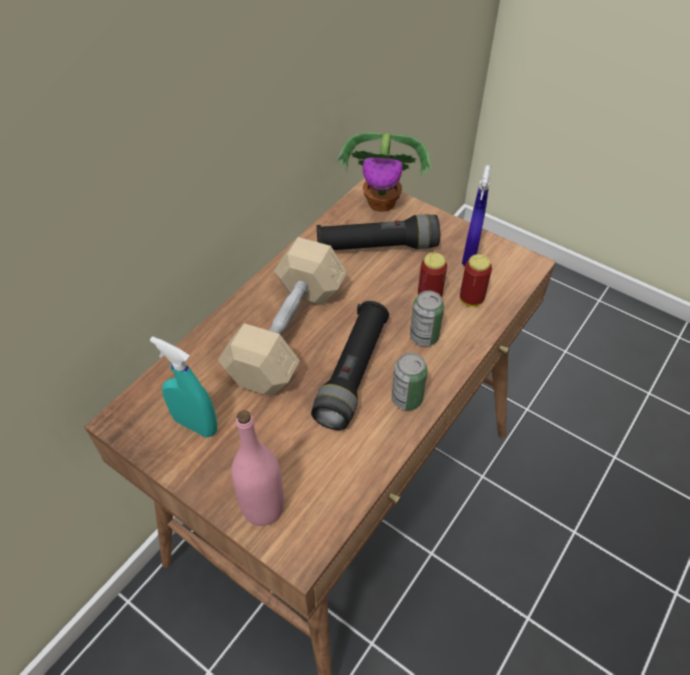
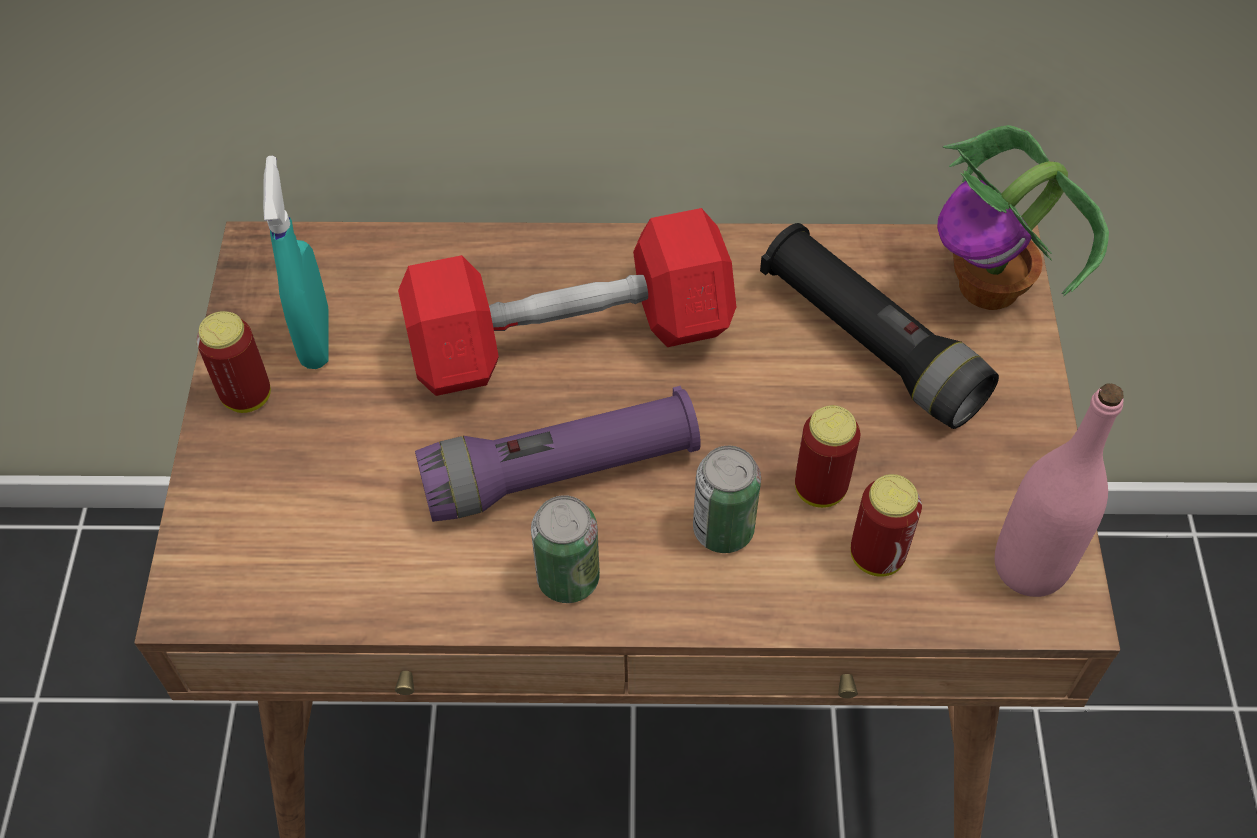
camera: 55 degrees right, 5 degrees up
beige dumbbell [218,237,347,396] -> red dumbbell [398,208,736,396]
pink bottle [231,410,284,526] -> pink bottle moved to [994,384,1124,597]
black flashlight [311,301,389,430] -> purple flashlight [415,386,701,522]
blue spray bottle [462,165,491,266] -> none
none -> can [196,311,271,413]

